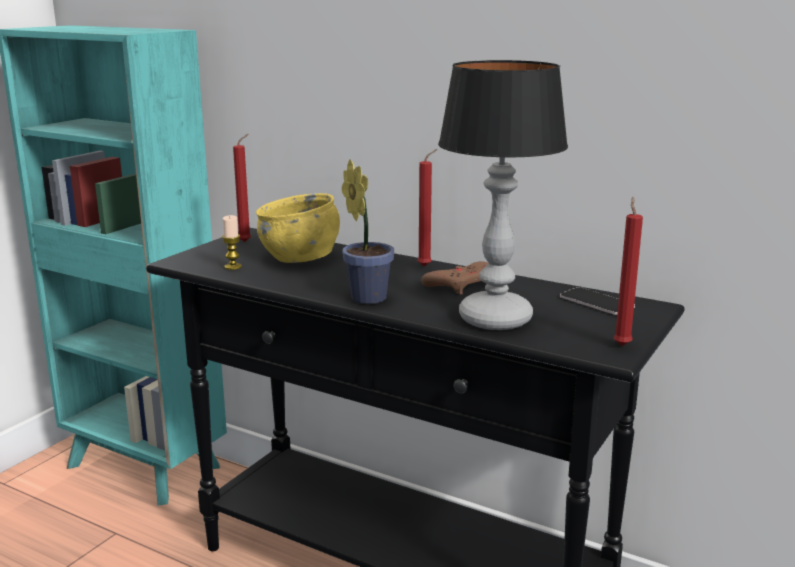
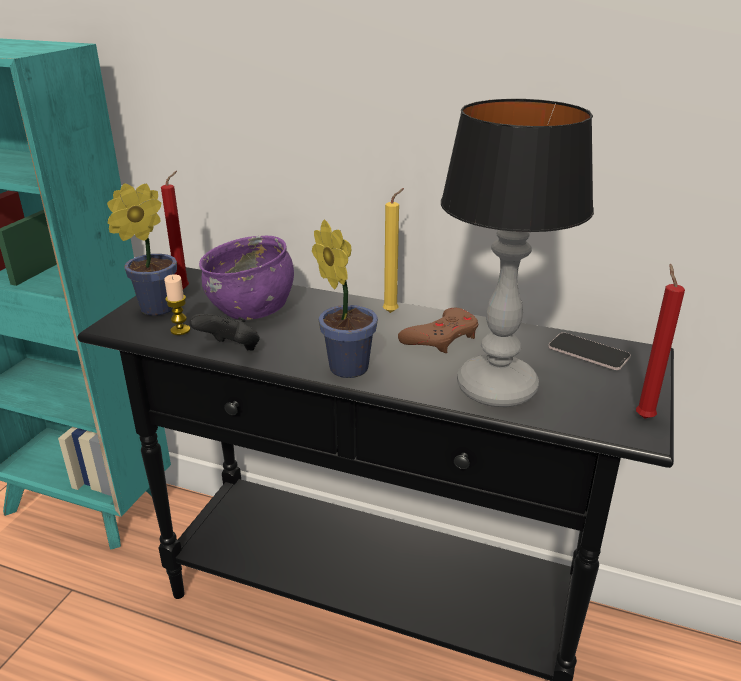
camera: 10 degrees left, 10 degrees up
yellow bowl [256,193,340,263] -> purple bowl [199,236,294,320]
red candle [417,149,437,267] -> yellow candle [383,188,404,313]
none -> potted plant [107,183,177,316]
none -> black game controller [189,314,260,351]

